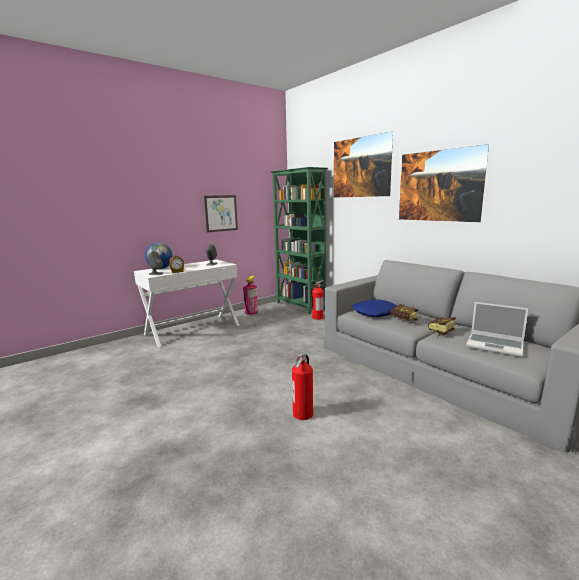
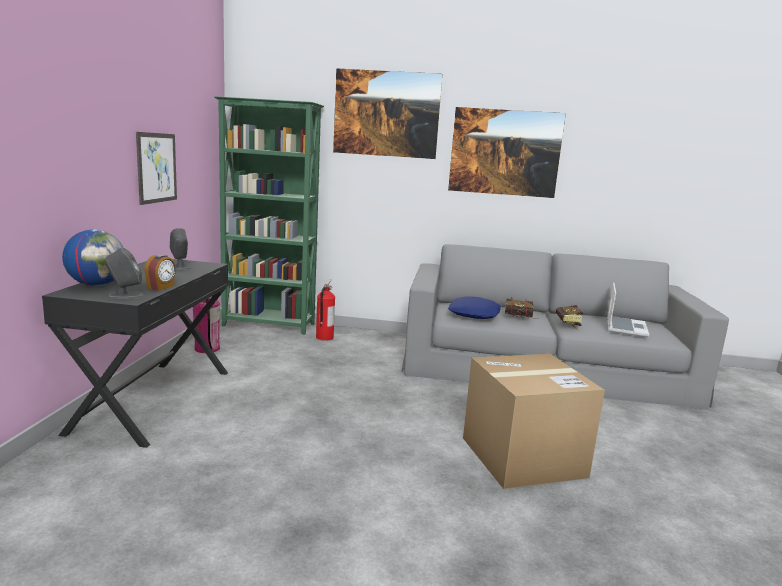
camera: 45 degrees left, 0 degrees up
white desk [134,260,239,347] -> black desk [42,259,228,448]
fire extinguisher [292,354,313,420] -> cardboard box [463,354,605,489]
laptop [466,302,528,357] -> laptop turned 60 degrees counterclockwise [607,283,649,337]

